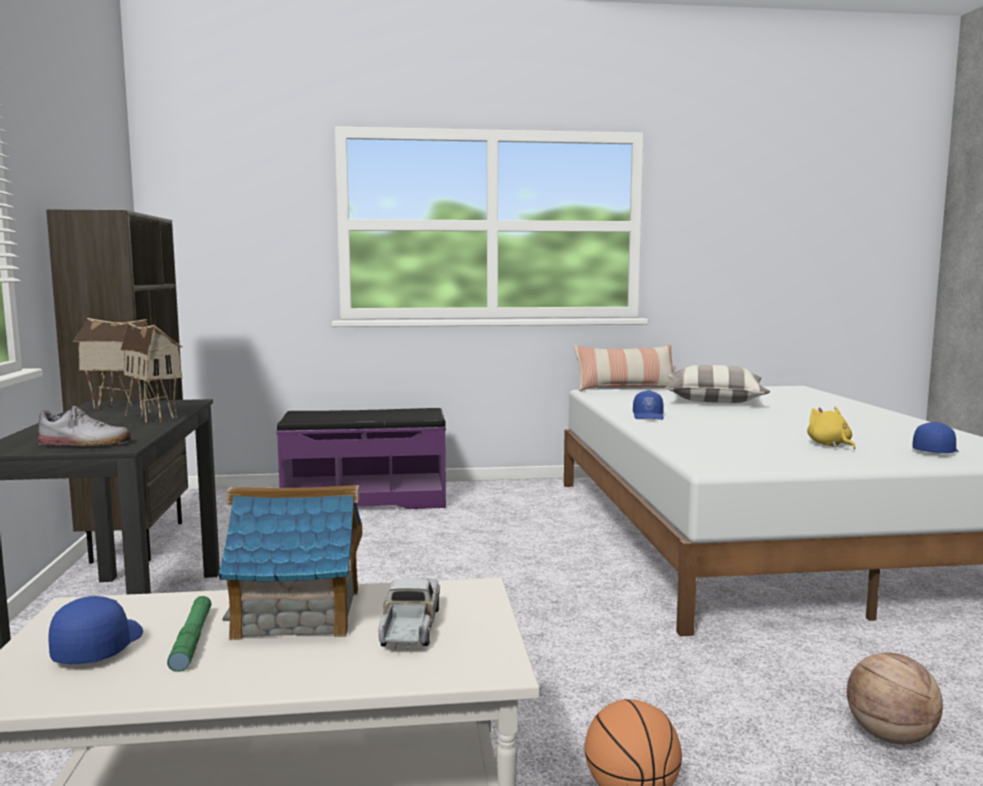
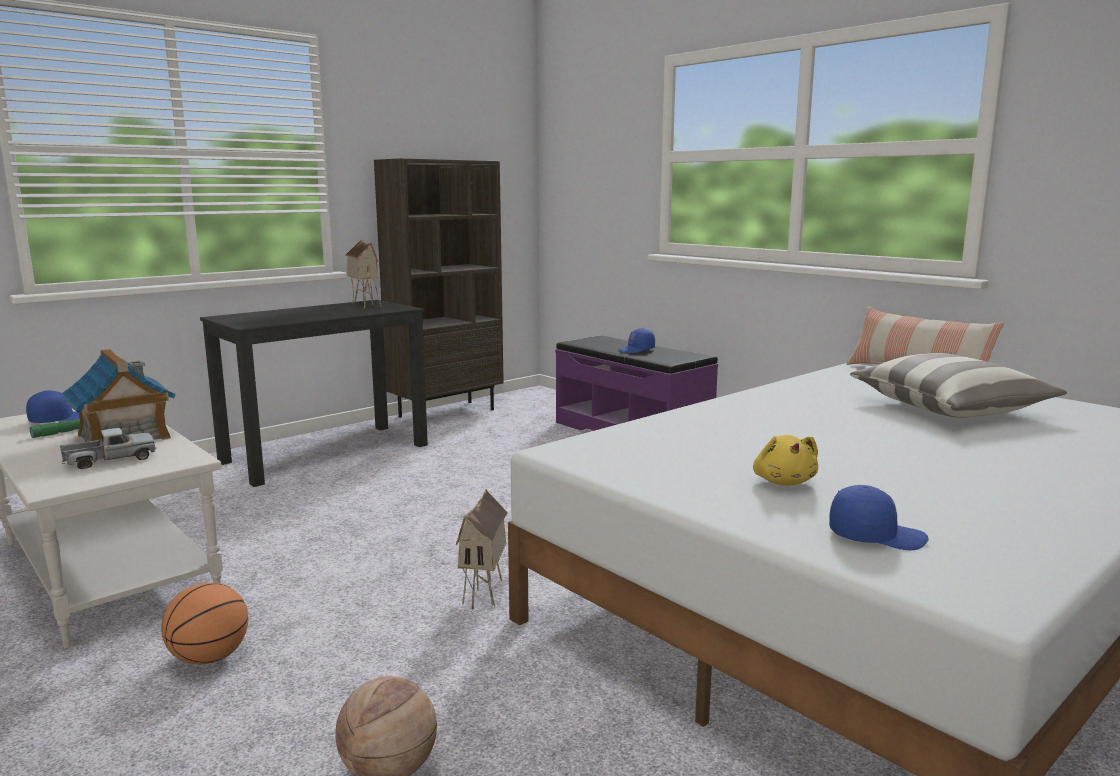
camera: 55 degrees right, 5 degrees up
shoe [38,406,131,447] -> none
toy house [121,322,183,423] -> toy house moved to [456,489,508,609]
blue cap [633,390,664,420] -> blue cap moved to [618,328,655,353]
yellow plush toy [807,406,855,449] -> yellow plush toy turned 135 degrees clockwise [753,435,818,486]

